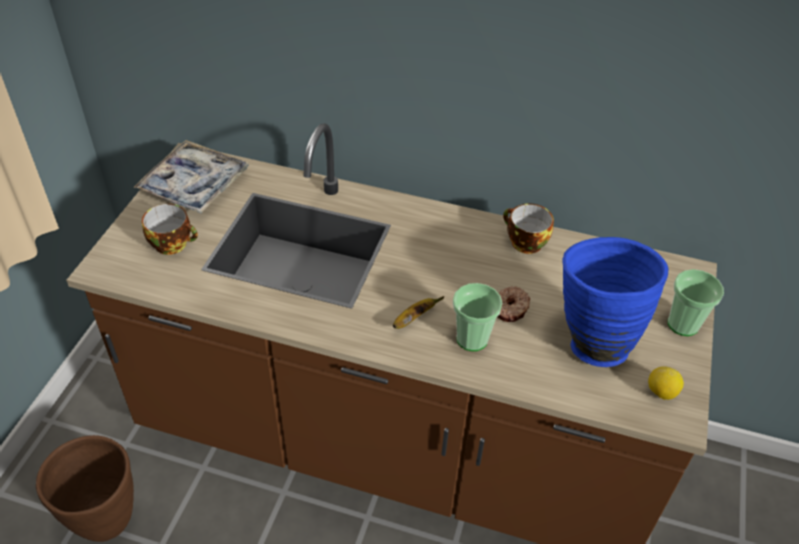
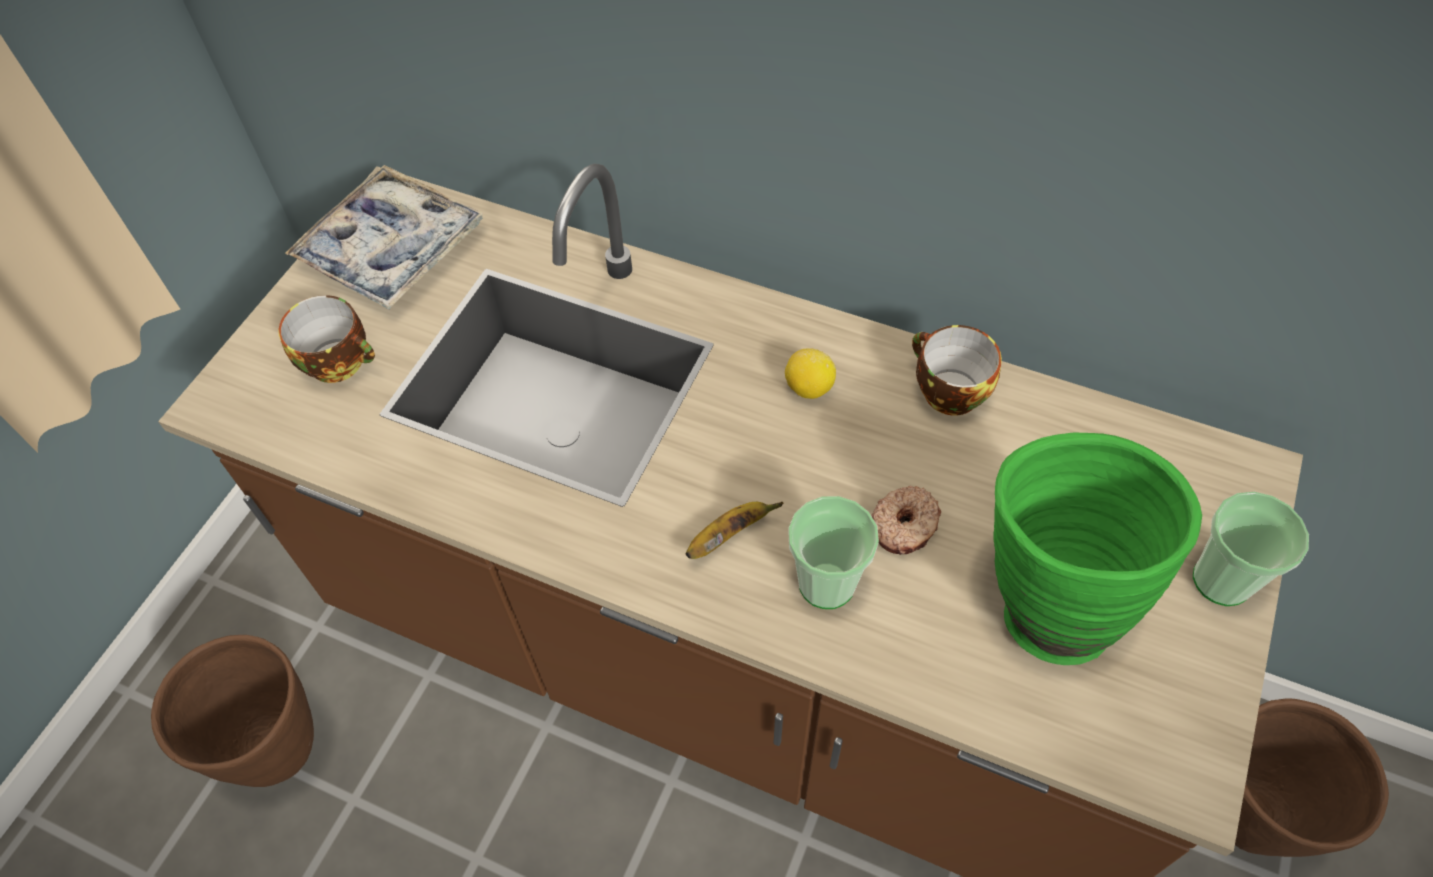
camera: 10 degrees right, 10 degrees up
blue vase [563,237,668,367] -> green vase [993,433,1202,665]
lemon [648,366,684,400] -> lemon moved to [785,348,836,399]
none -> brown planter [1235,698,1389,857]

